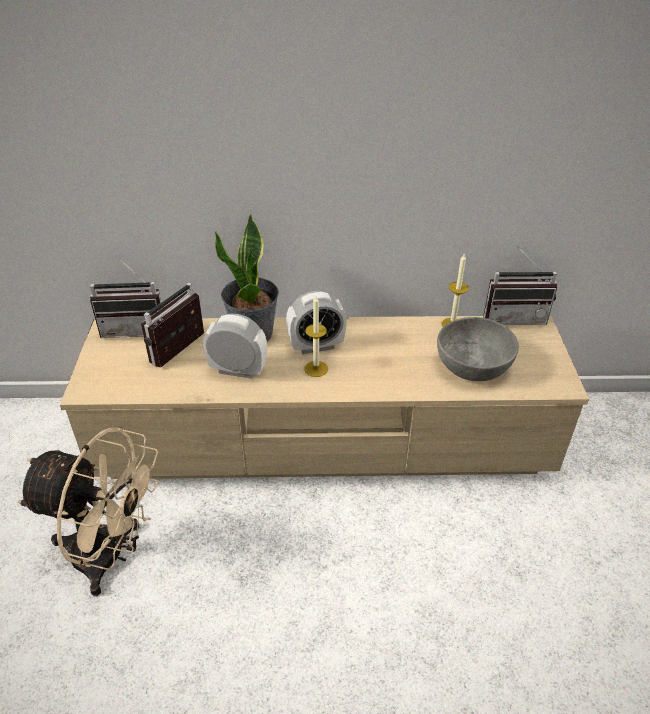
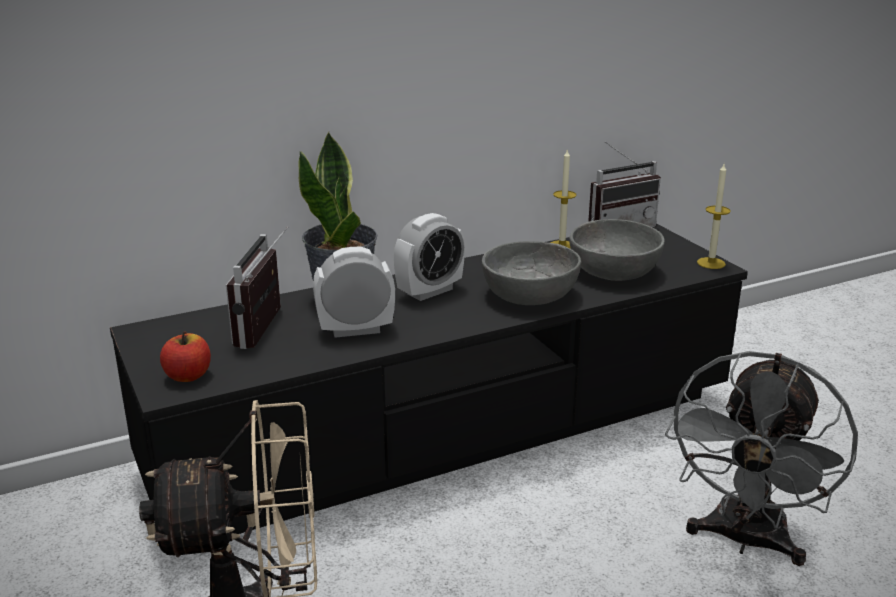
camera: 25 degrees left, 15 degrees down
beige tv stand [60,315,589,479] -> black tv stand [110,223,748,534]
radio [90,256,162,338] -> none
candle [304,296,328,377] -> candle moved to [697,164,731,269]
none -> apple [160,332,211,382]
none -> grey bowl [482,241,581,305]
none -> grey fan [665,351,858,566]

